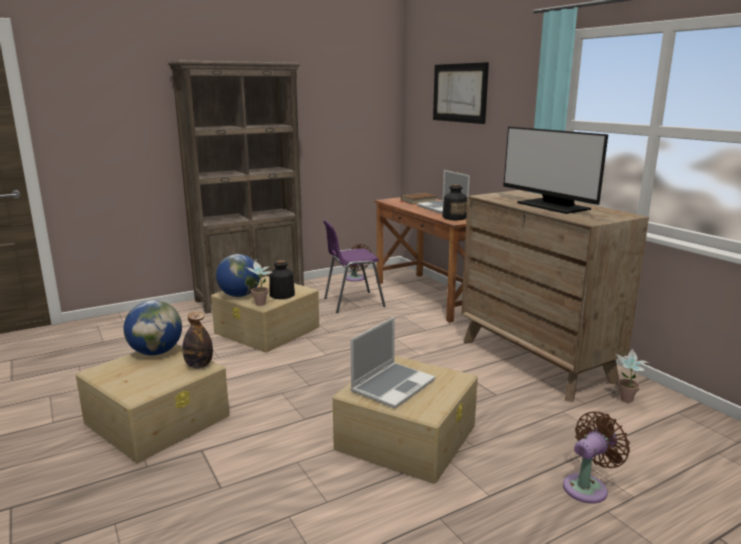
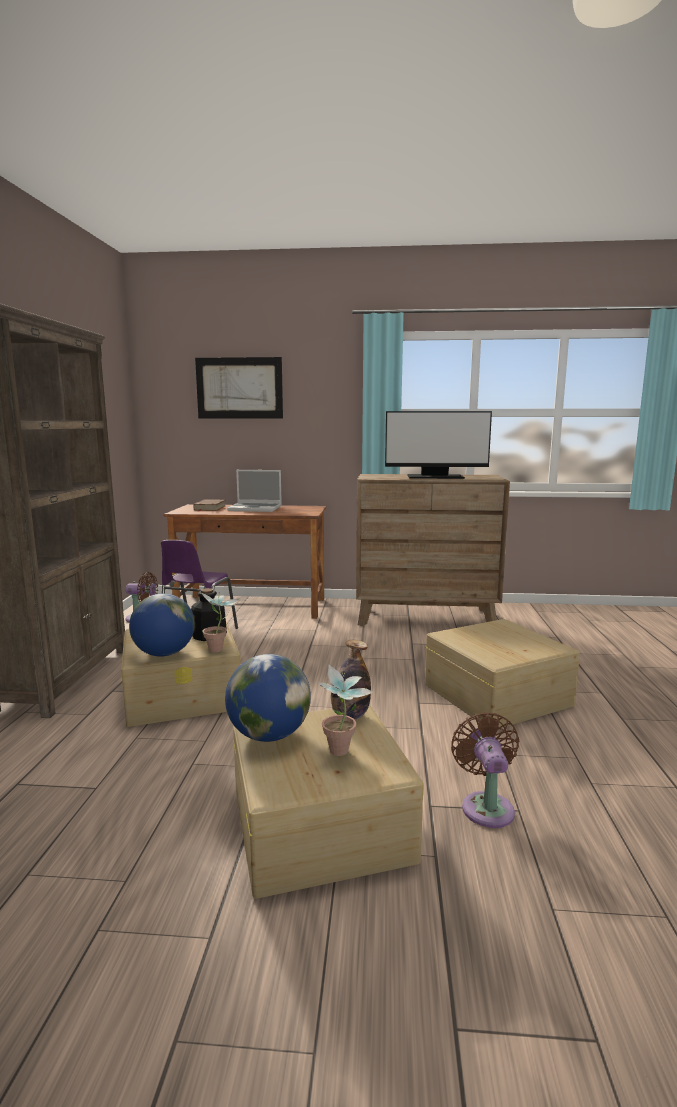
camera: 55 degrees left, 5 degrees down
laptop [351,317,435,408] -> none
bottle [442,184,467,221] -> none
brown fan [563,411,630,504] -> brown fan moved to [451,712,519,828]
potted plant [616,349,649,403] -> potted plant moved to [319,665,374,756]

